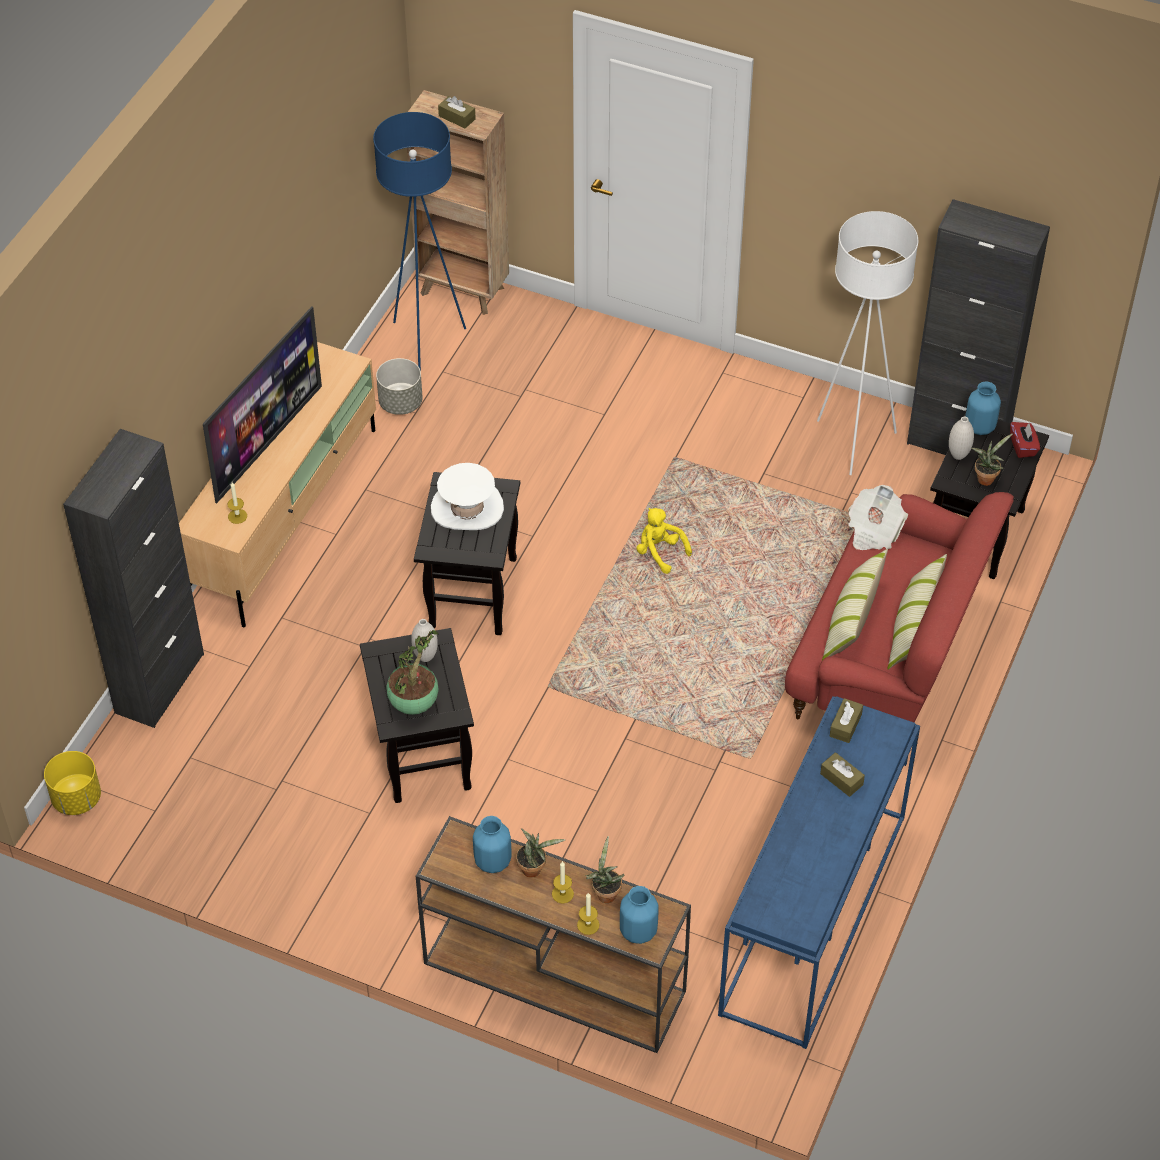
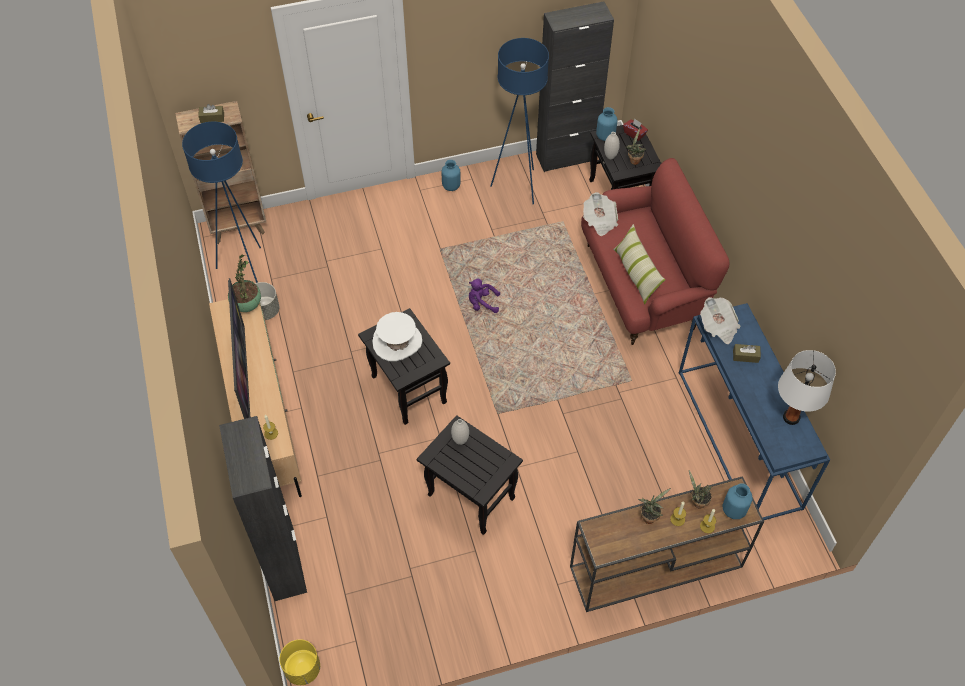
camera: 40 degrees left, 5 degrees up
potted plant [386,630,439,715] -> potted plant moved to [228,255,261,312]
blue vase [473,816,512,873] -> blue vase moved to [442,160,461,191]
yellow plush toy [636,508,692,574] -> purple plush toy [469,278,500,313]
white floor lamp [817,211,918,475] -> blue floor lamp [490,38,549,205]
brown tissue box [830,698,863,743] -> newspaper [700,297,741,344]
pillow [887,554,947,670] -> none
none -> white table lamp [778,350,836,425]

